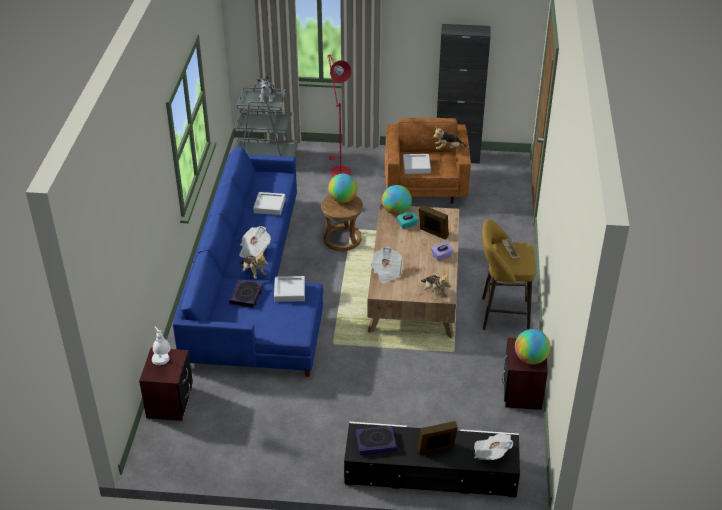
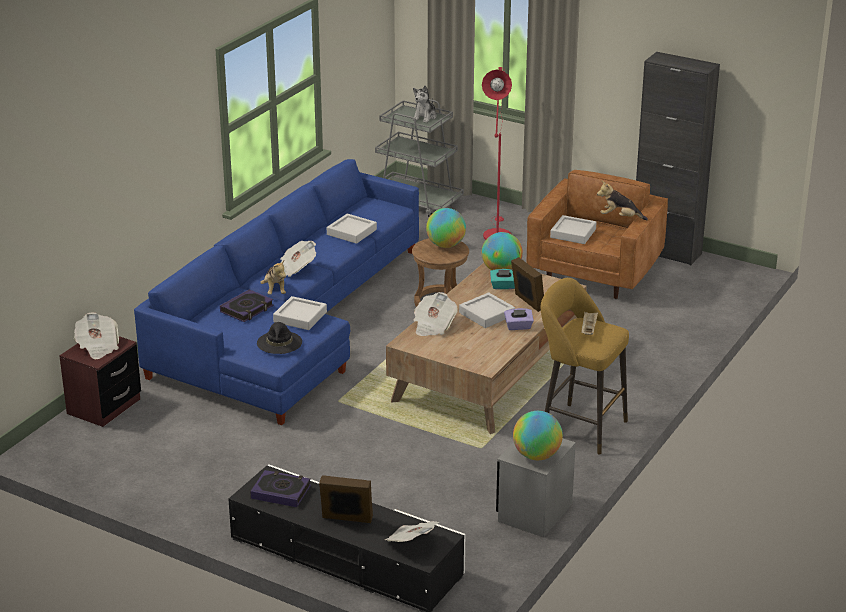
camera: 25 degrees right, 10 degrees down
white table lamp [152,326,171,365] -> newspaper [74,312,119,359]
plush toy [421,274,451,300] -> none
brown nightstand [502,338,548,410] -> grey nightstand [496,439,576,538]
none -> black hat [257,322,302,354]
none -> grey tray [459,292,515,328]

